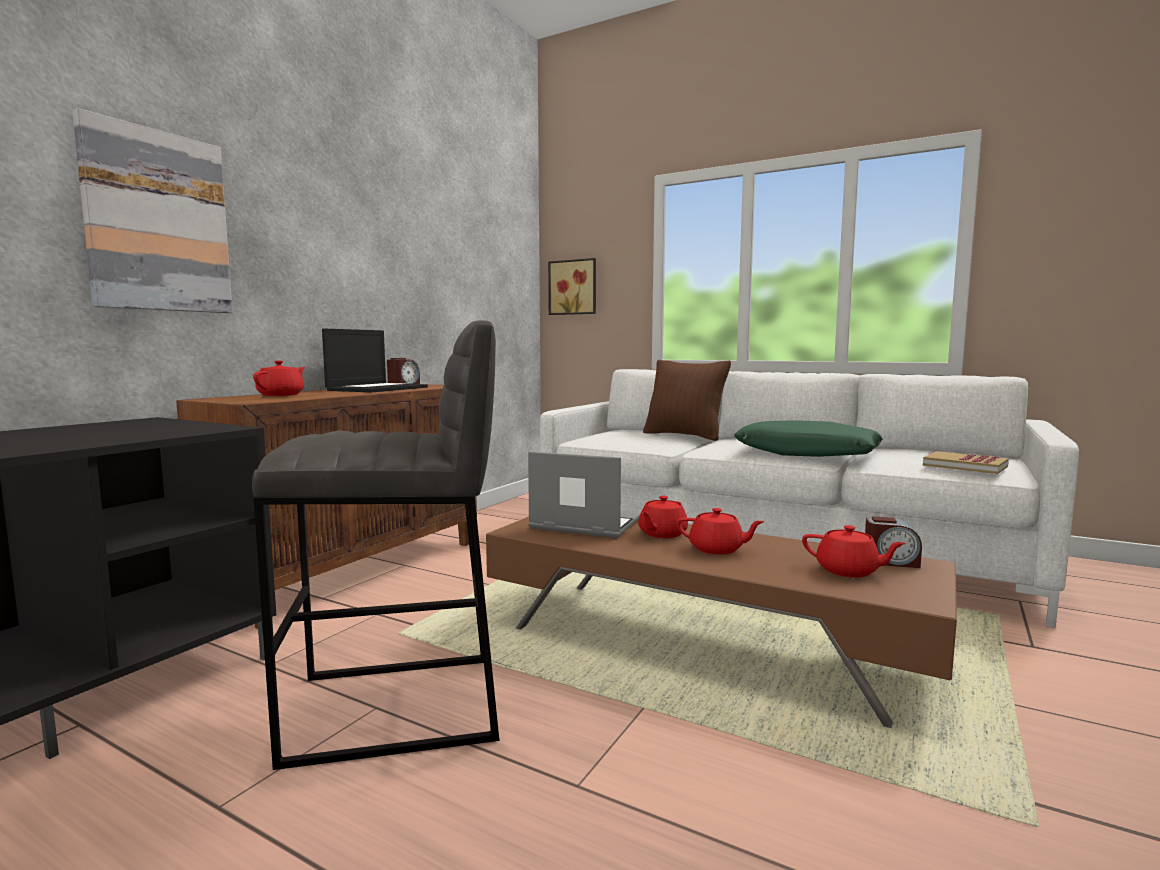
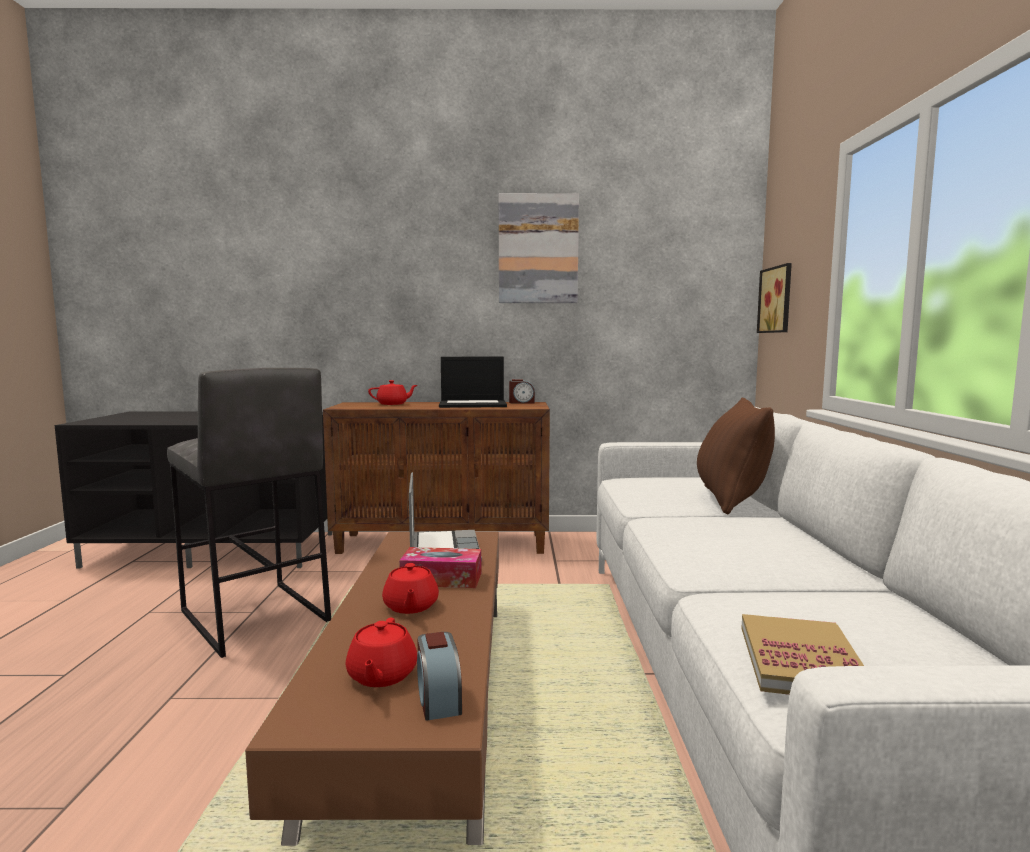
camera: 60 degrees right, 0 degrees up
picture [72,108,233,313] -> picture moved to [499,193,579,303]
red teapot [638,496,688,538] -> tissue box [399,547,481,588]
green pillow [734,420,882,457] -> none

